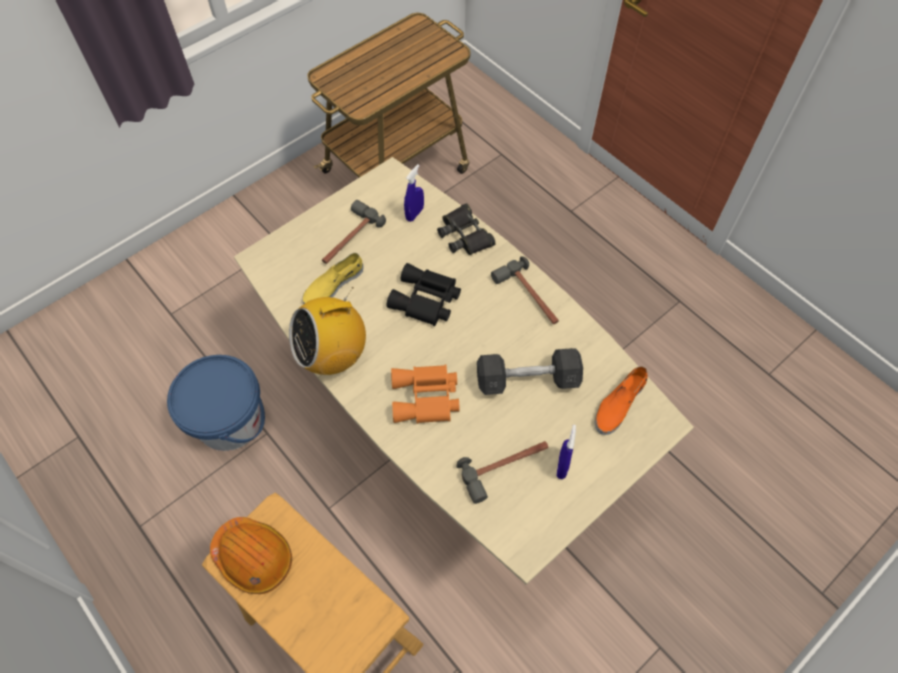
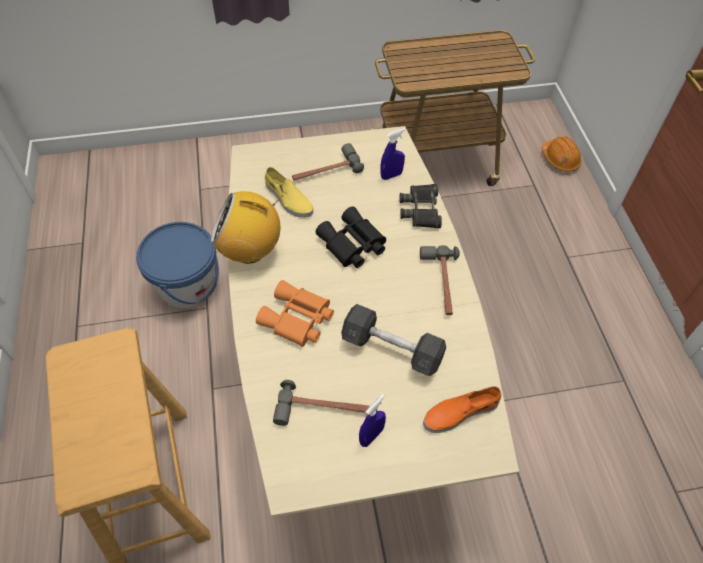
camera: 30 degrees right, 5 degrees down
orange hard hat [210,517,292,594] -> orange hard hat moved to [542,137,581,172]
yellow shoe [302,253,364,304] -> yellow shoe turned 120 degrees counterclockwise [265,167,313,218]

